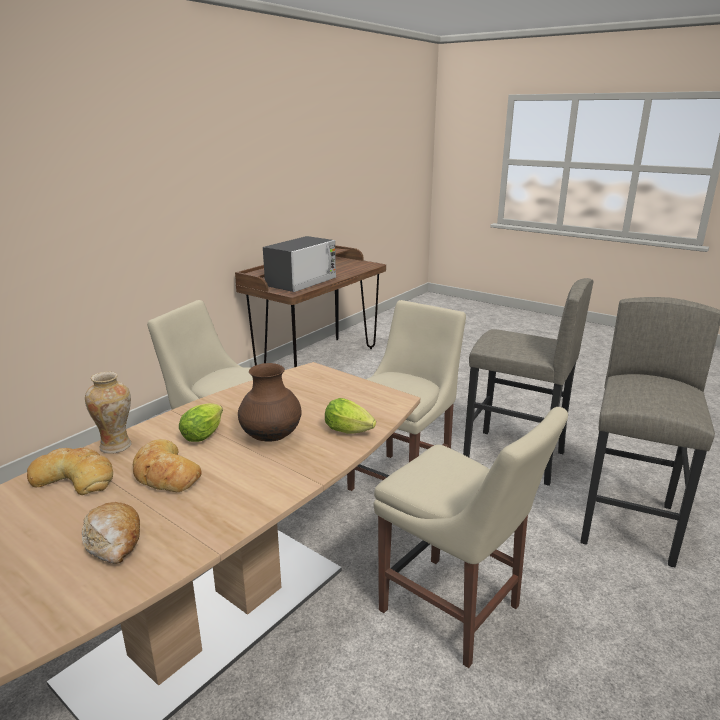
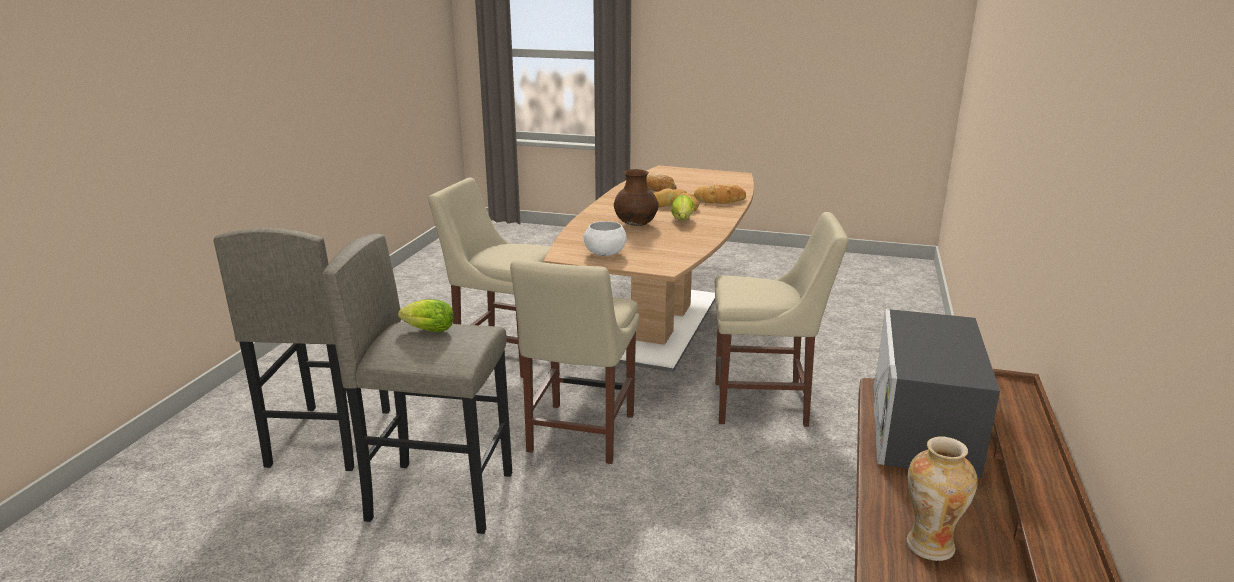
camera: 160 degrees right, 0 degrees up
vase [85,372,131,454] -> vase moved to [907,436,978,561]
lettuce [325,398,376,433] -> lettuce moved to [398,299,454,332]
none -> white bowl [584,221,627,256]

